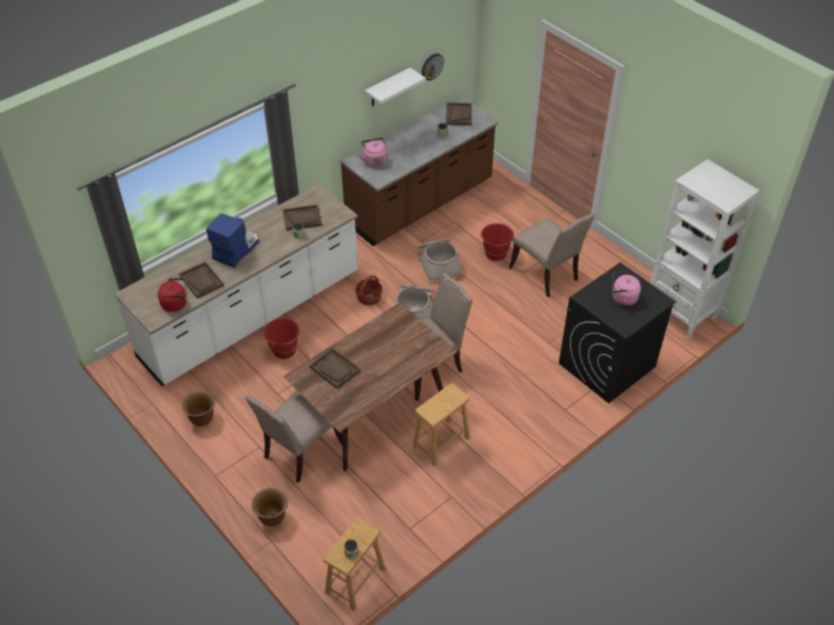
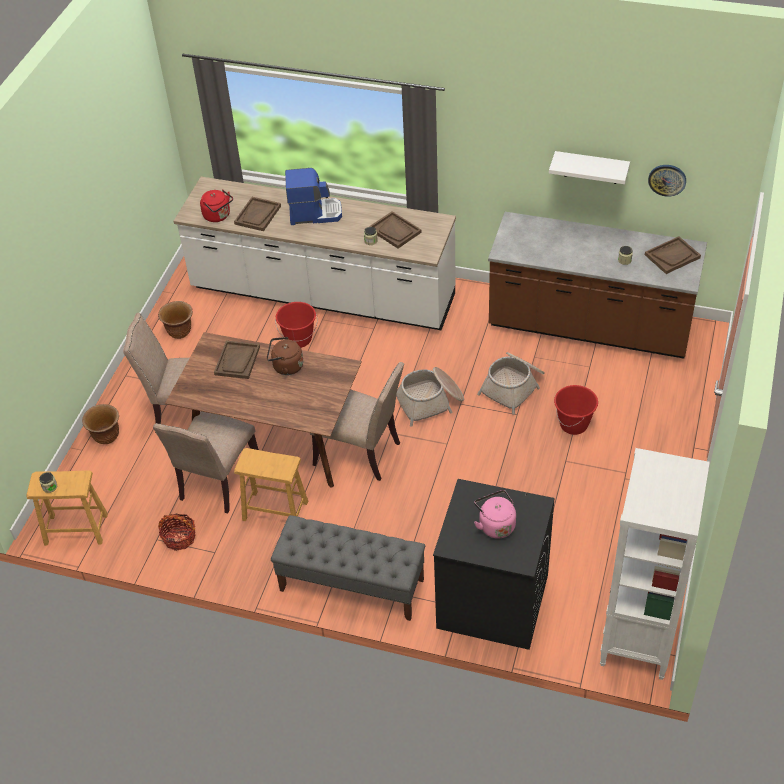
camera: 60 degrees right, 0 degrees up
basket [355,275,383,305] -> basket moved to [158,514,195,551]
pink kettle [359,138,387,167] -> none
beige chair [509,213,595,297] -> beige chair moved to [153,411,259,513]
none -> brown kettle [267,337,303,375]
none -> grey bench [271,515,425,621]

